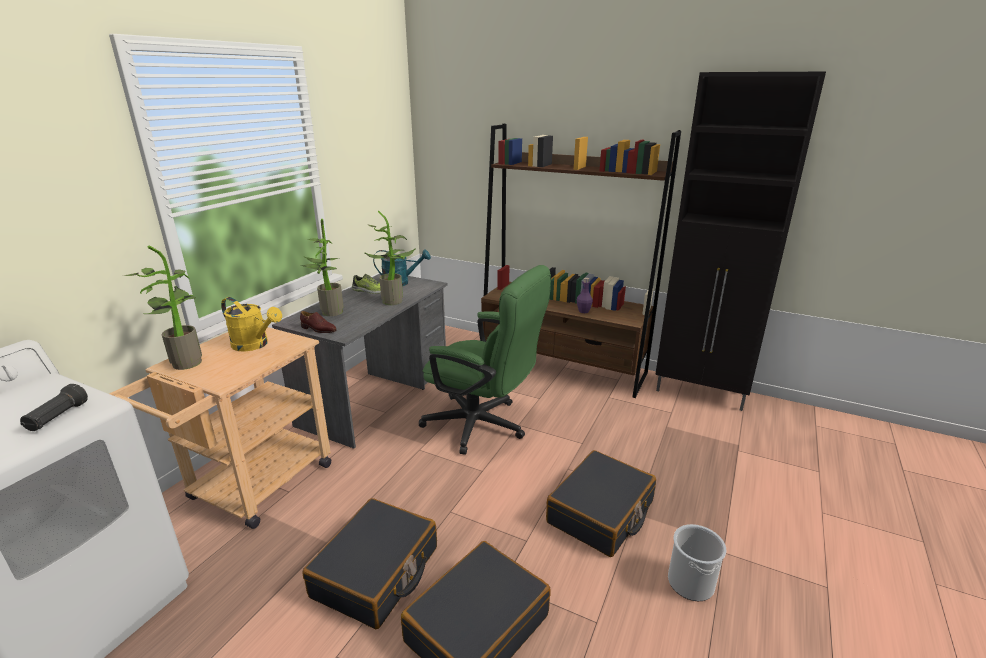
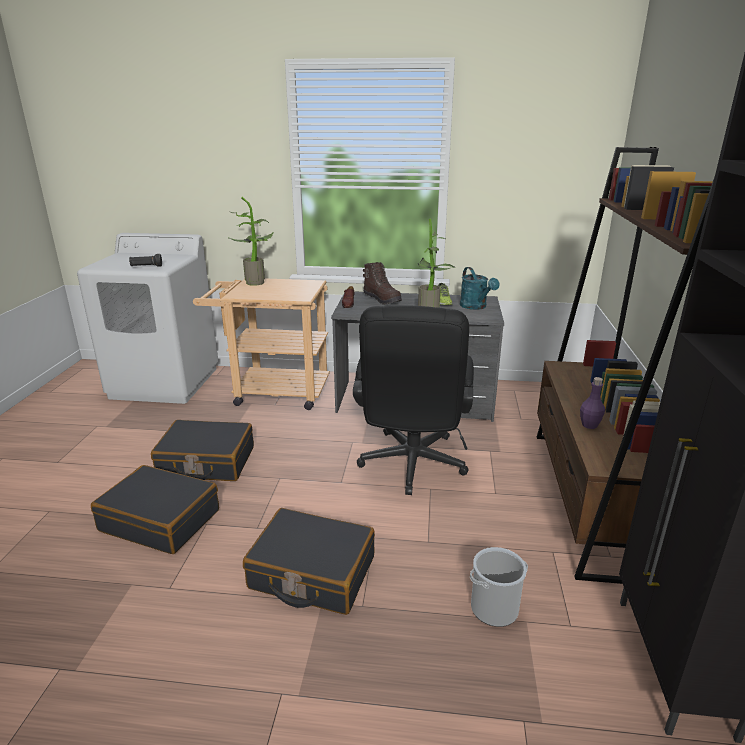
camera: 70 degrees right, 0 degrees up
yellow watering can [221,297,282,352] -> none
potted plant [301,219,344,316] -> brown boot [363,262,402,305]
green office chair [419,265,551,455] -> black office chair [353,305,474,495]
bucket [668,524,726,601] -> bucket moved to [470,547,528,627]

